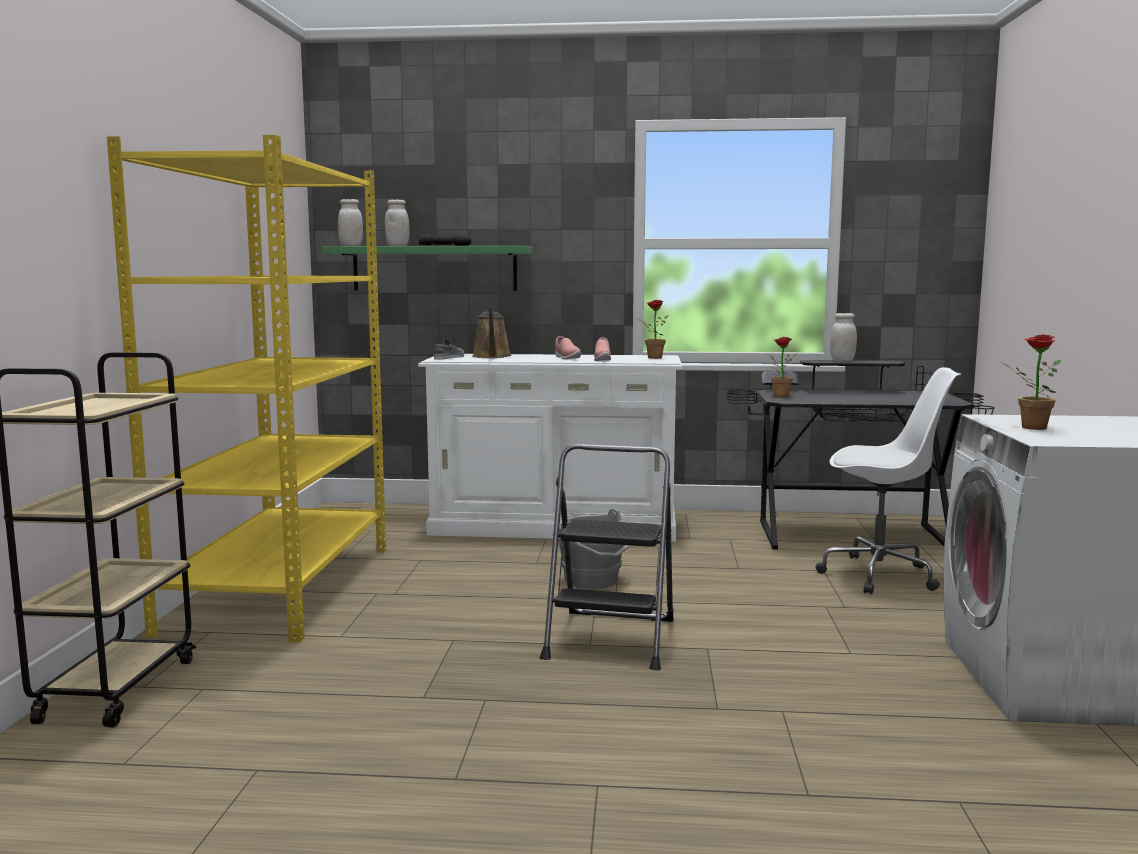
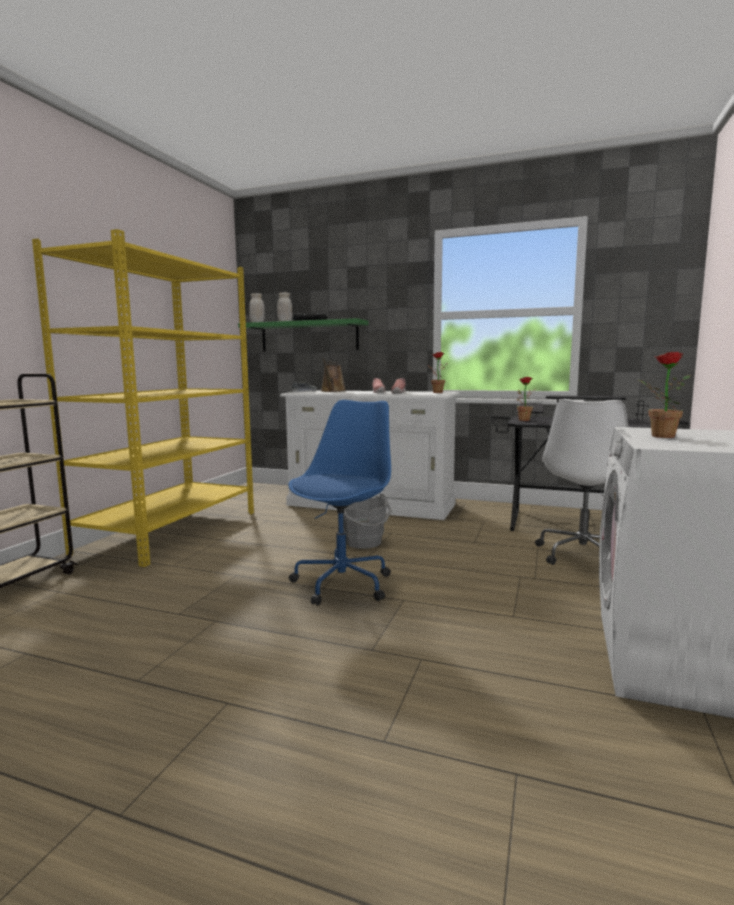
camera: 15 degrees right, 0 degrees up
black step ladder [540,444,674,670] -> blue office chair [289,400,391,605]
white office chair [815,367,961,594] -> white office chair turned 90 degrees clockwise [535,399,629,565]
white jar [830,313,857,361] -> none

